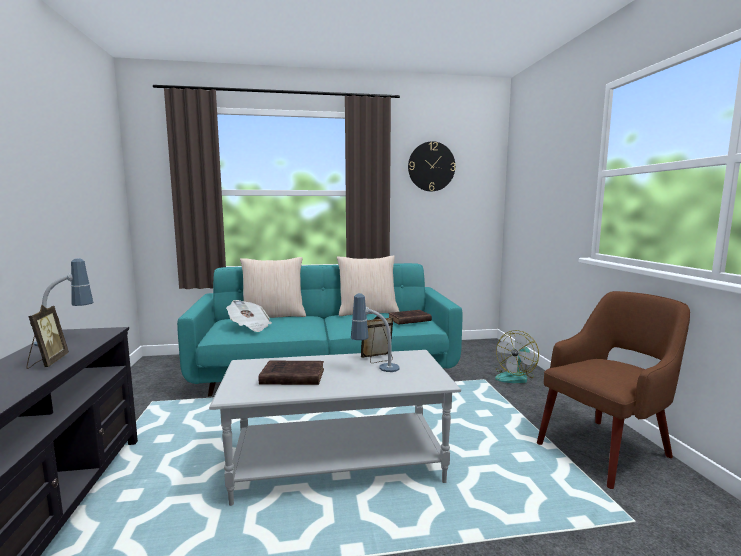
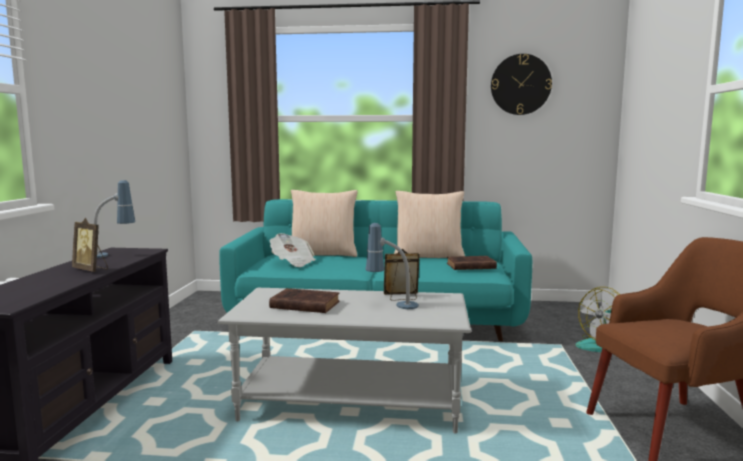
camera: 15 degrees right, 0 degrees up
picture frame [26,305,69,369] -> picture frame turned 120 degrees clockwise [72,218,108,272]

